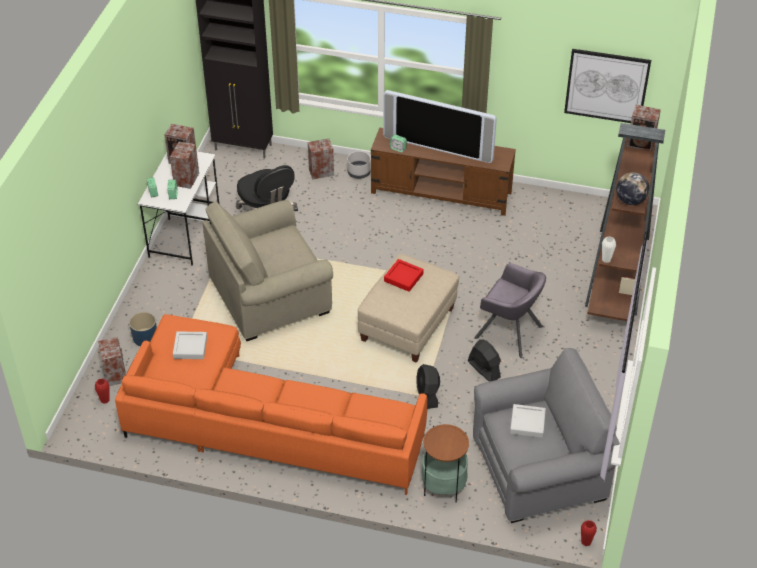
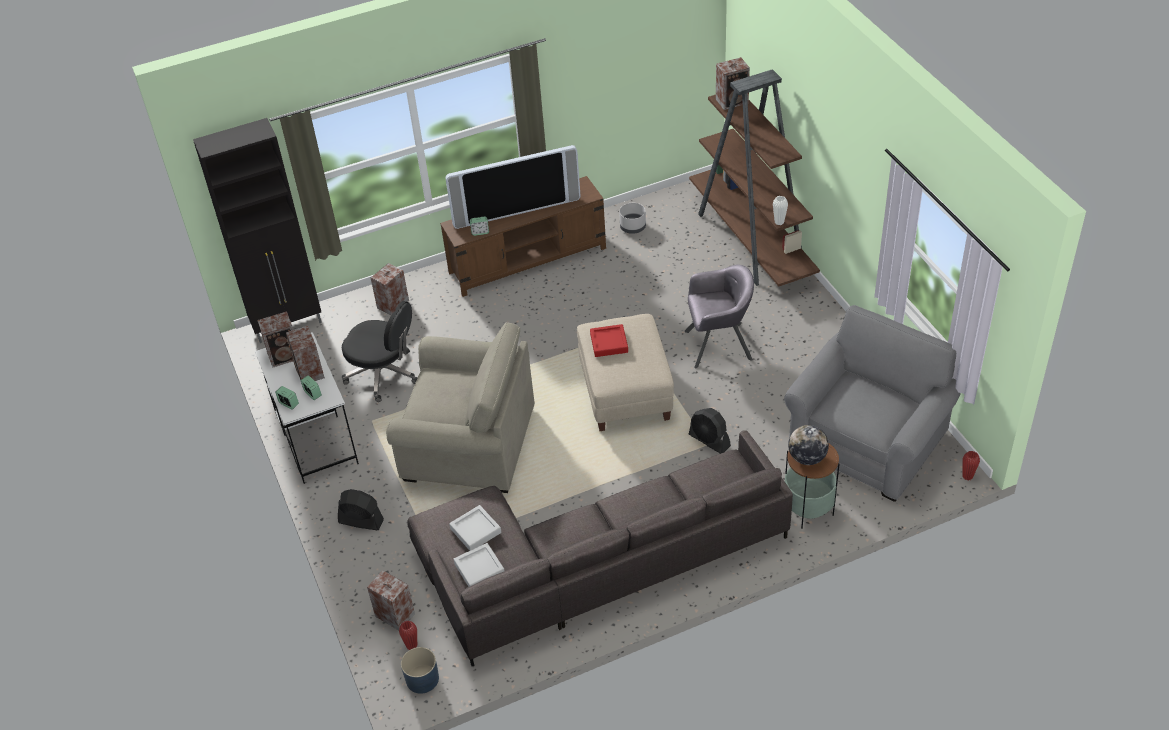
camera: 35 degrees left, 0 degrees up
orange sofa [115,314,427,495] -> grey sofa [407,430,793,666]
blue planter [129,312,157,346] -> blue planter moved to [401,647,439,694]
beige armchair [203,200,333,341] -> beige armchair turned 105 degrees counterclockwise [386,322,535,493]
grey planter [347,151,371,179] -> grey planter moved to [619,203,646,234]
black fan [468,339,501,382] -> black fan moved to [338,489,384,530]
grey tray [510,404,546,438] -> grey tray moved to [454,543,505,587]
picture [564,49,651,123] -> none
globe [616,172,649,205] -> globe moved to [788,425,829,465]

